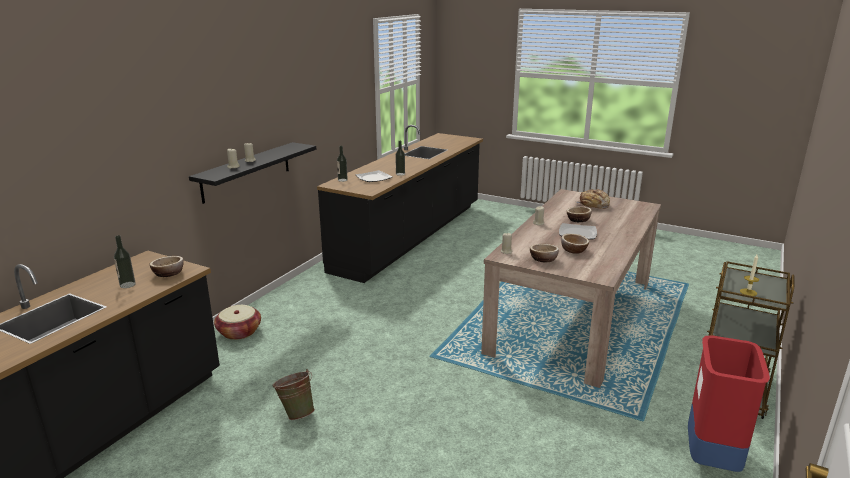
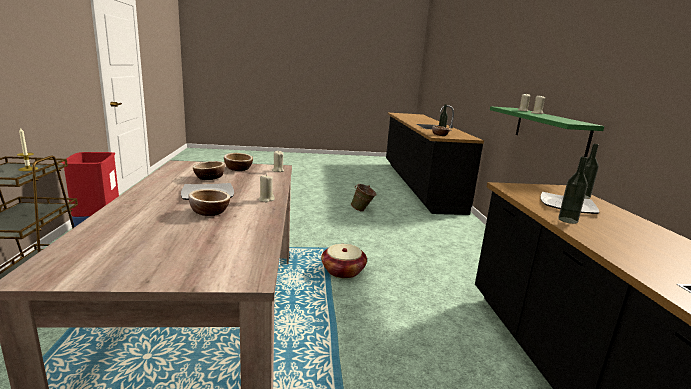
camera: 145 degrees right, 5 degrees down
black shelf [189,142,316,204] -> green shelf [490,106,604,157]
basket [214,305,261,340] -> basket moved to [321,244,367,279]
bread [576,189,610,209] -> none

